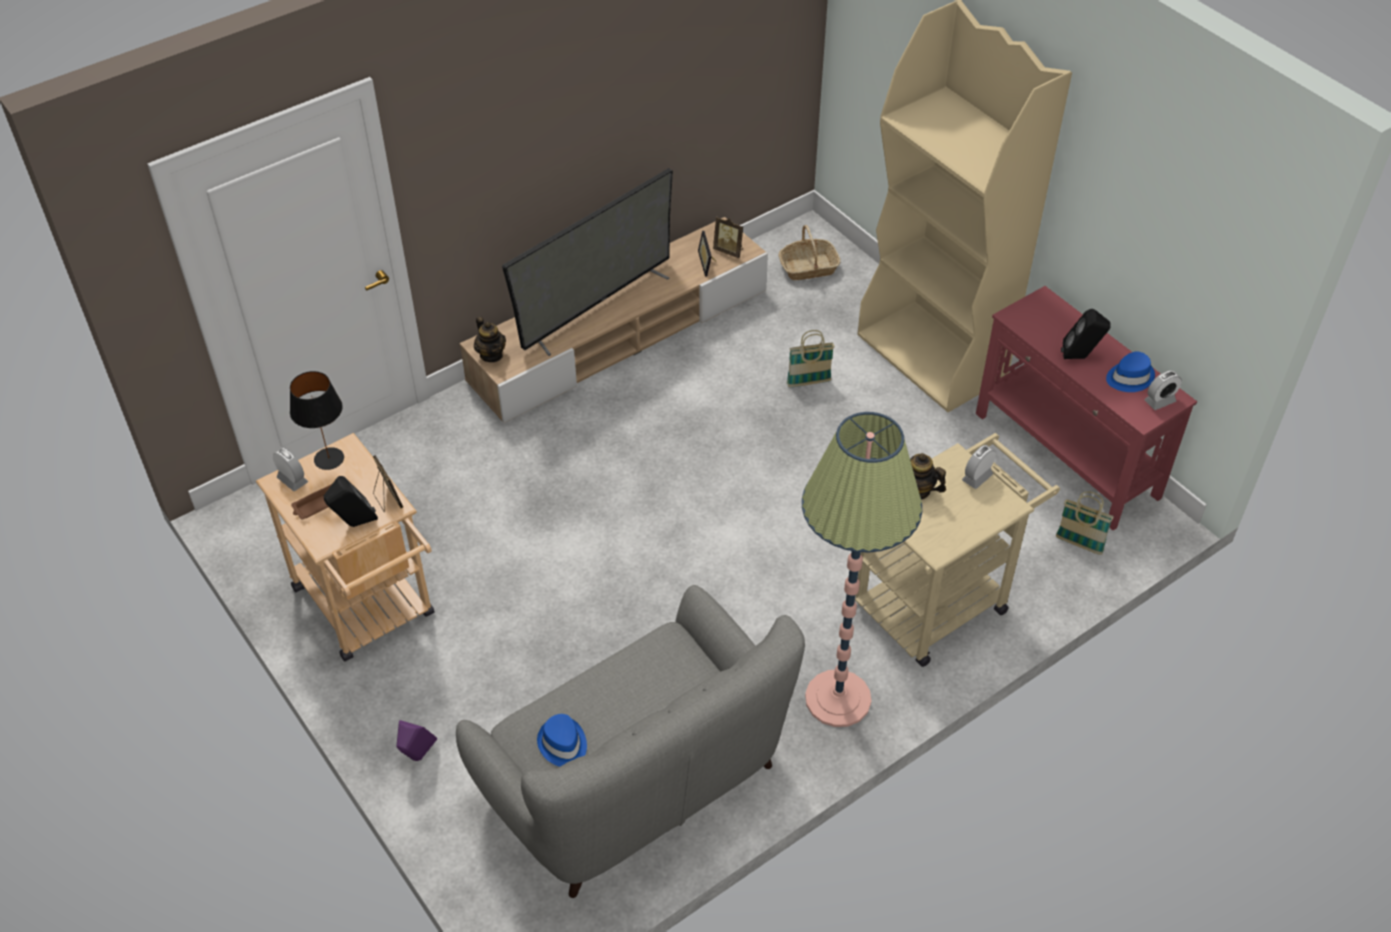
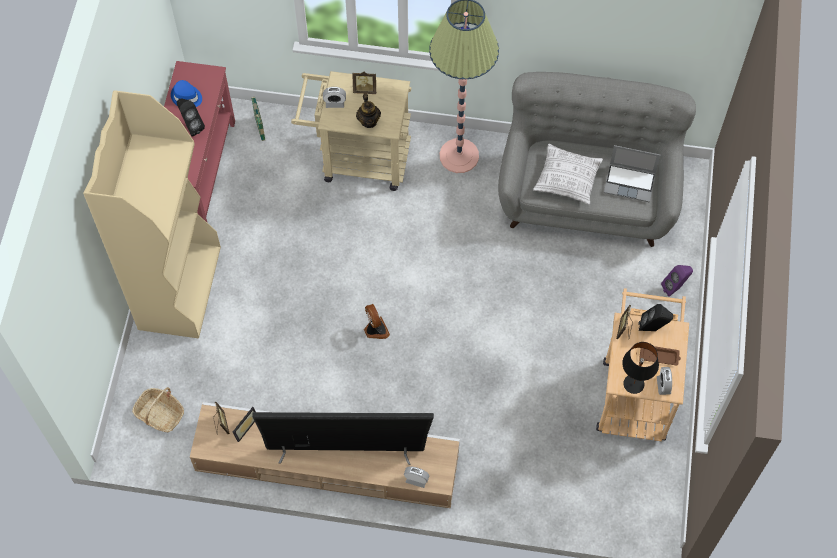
camera: 135 degrees left, 15 degrees up
teapot [474,317,506,362] -> none
blue hat [537,714,587,767] -> laptop [604,145,660,202]
basket [787,330,835,387] -> none
alarm clock [1145,371,1182,410] -> alarm clock moved to [404,466,429,488]
none -> picture frame [352,72,376,94]
none -> fan [364,304,390,339]
none -> pillow [533,144,603,205]

